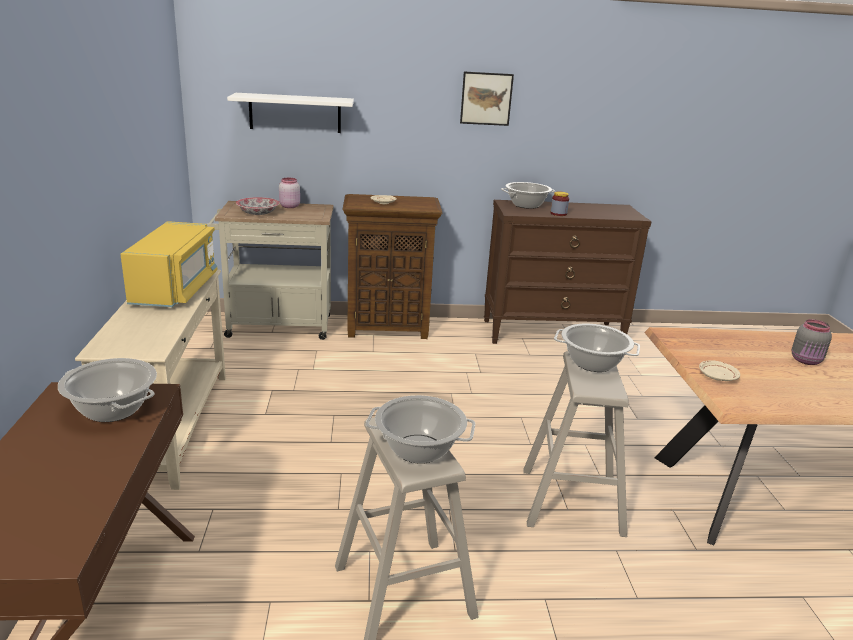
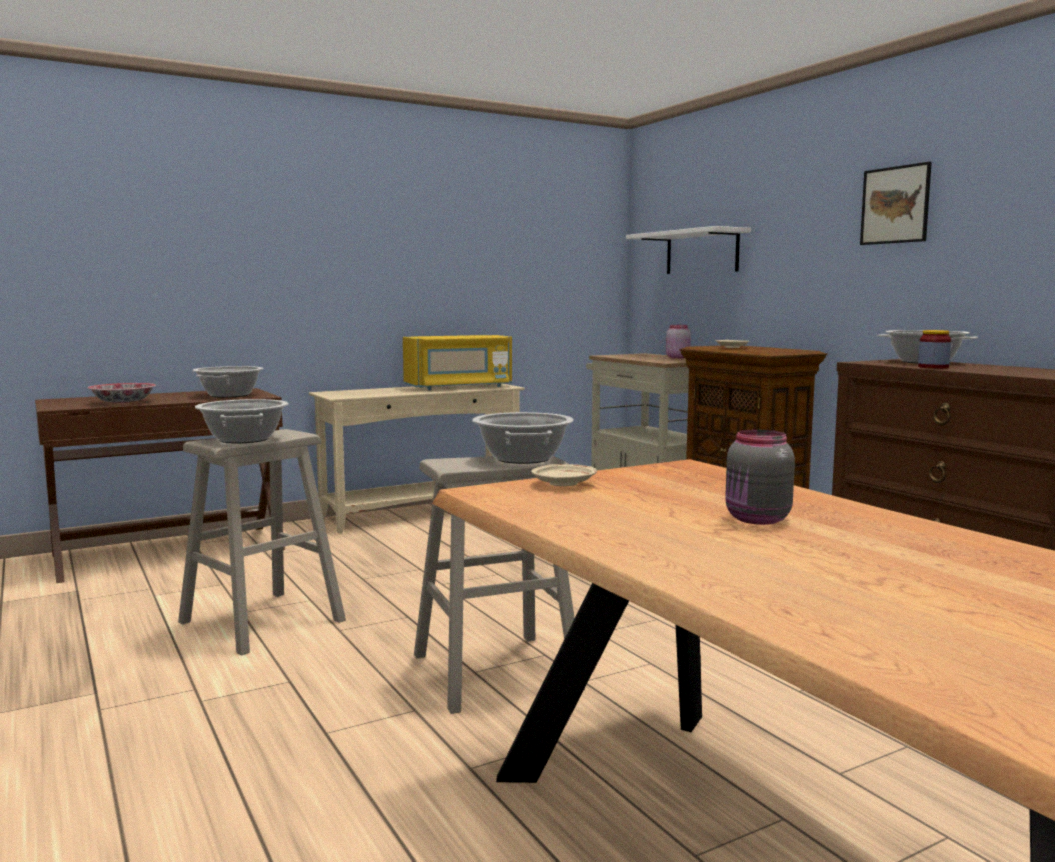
camera: 65 degrees right, 15 degrees down
bowl [236,197,280,215] -> bowl moved to [88,383,156,403]

